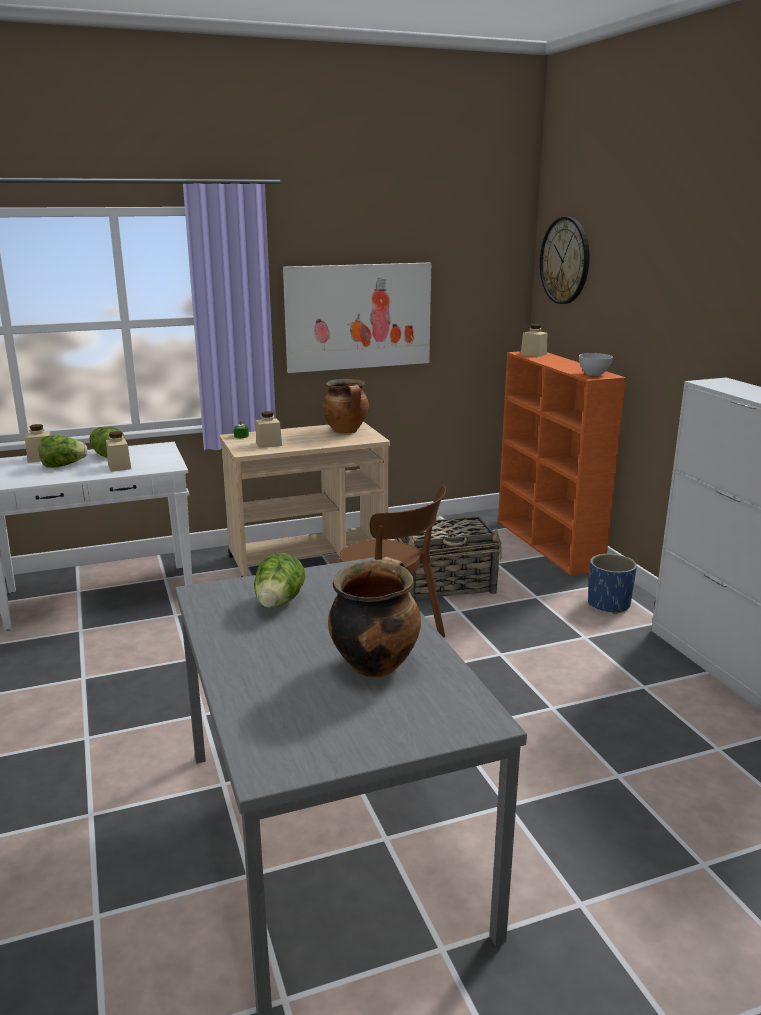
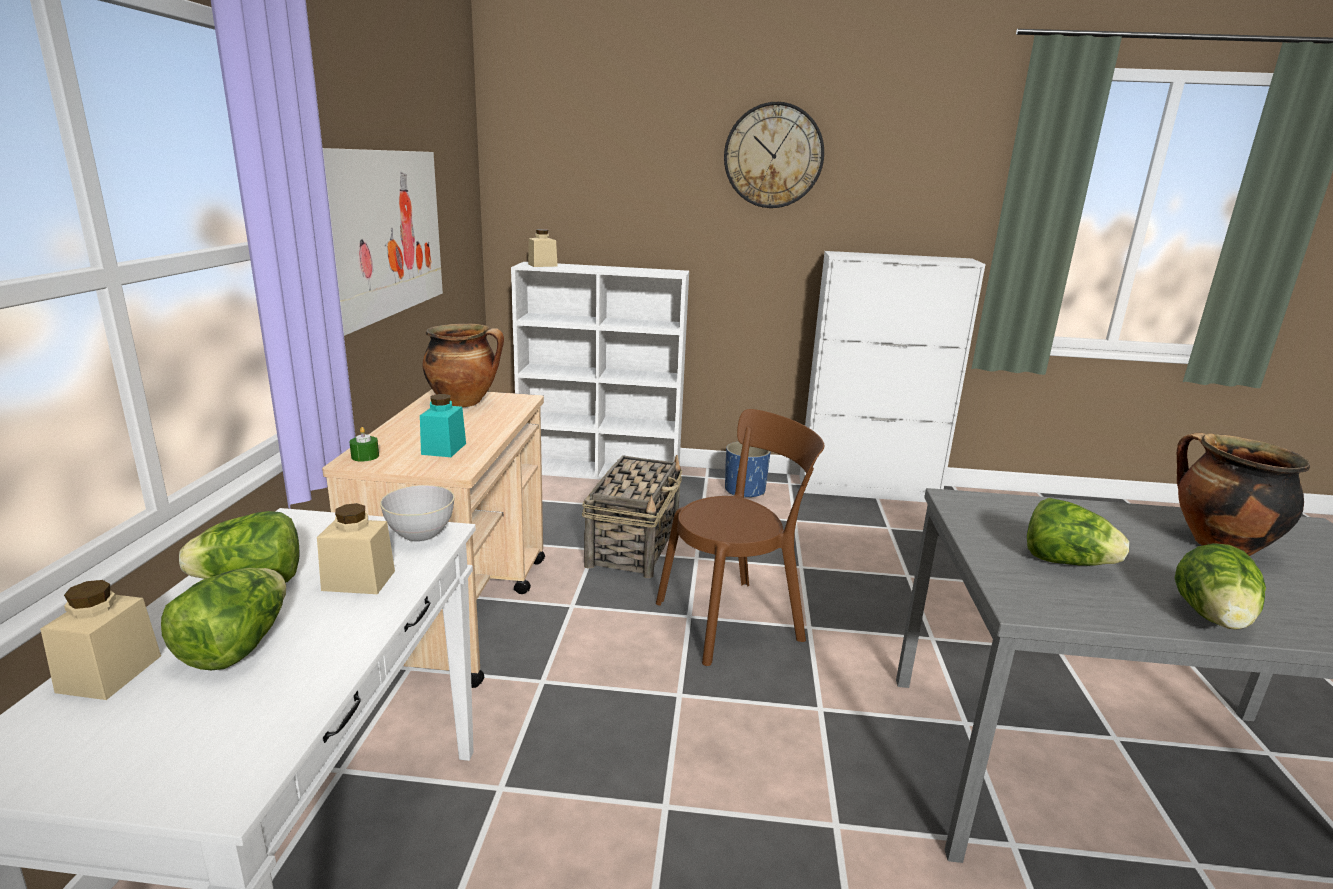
camera: 65 degrees left, 0 degrees up
beige jar [256,411,282,448] -> turquoise jar [420,394,466,457]
orange bookcase [498,351,626,576] -> white bookcase [511,262,689,480]
wall clock [540,217,590,304] -> wall clock moved to [724,102,824,208]
grey bowl [579,353,613,376] -> grey bowl moved to [380,485,455,542]
none -> lettuce [1175,543,1266,630]

